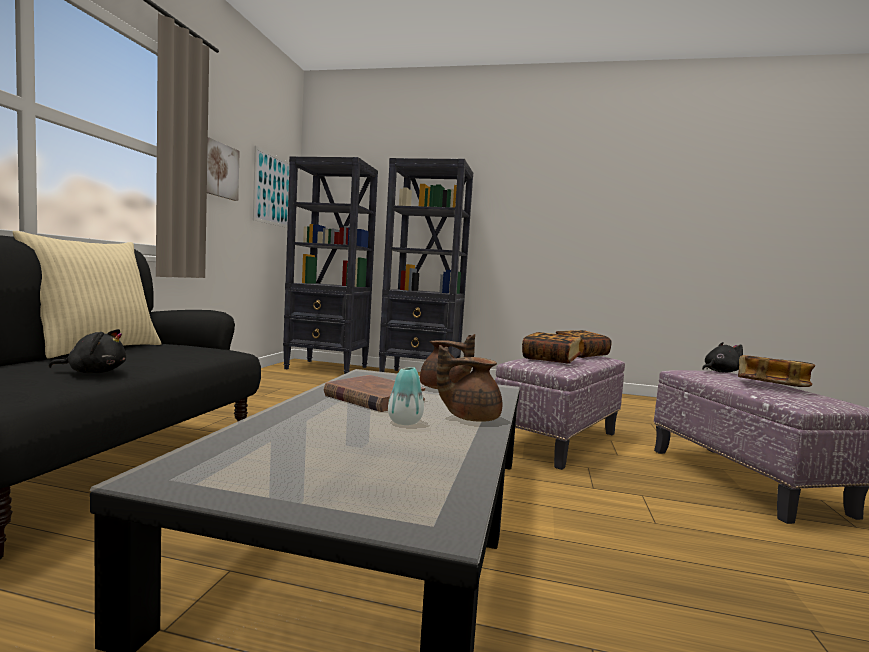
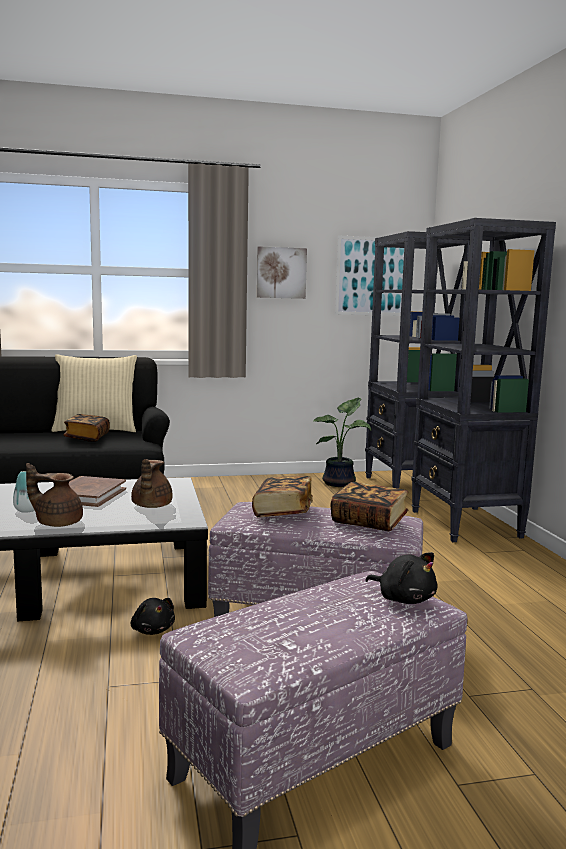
camera: 65 degrees right, 5 degrees up
black plush toy [49,329,126,373] -> black plush toy moved to [131,598,175,635]
brown teapot [437,345,502,422] -> brown teapot turned 45 degrees counterclockwise [26,463,83,527]
book [738,355,815,387] -> book moved to [63,414,110,442]
none -> potted plant [313,398,371,487]

